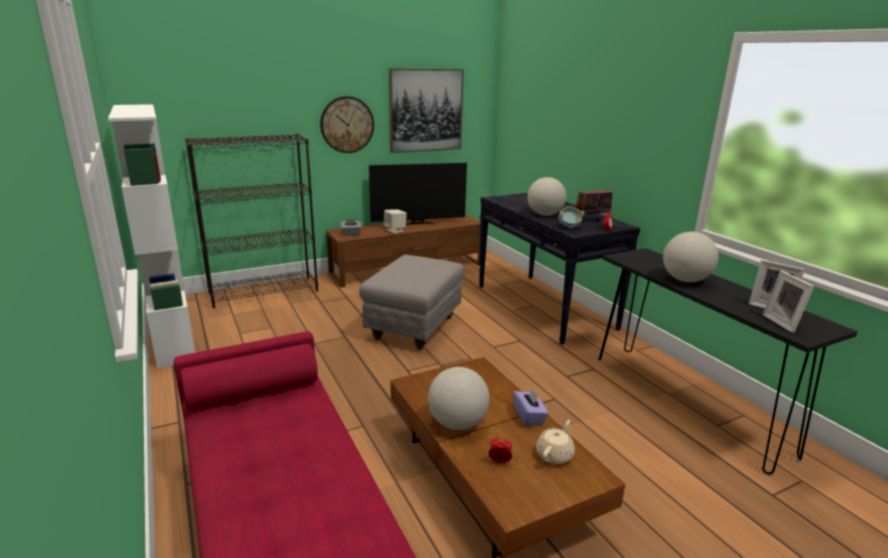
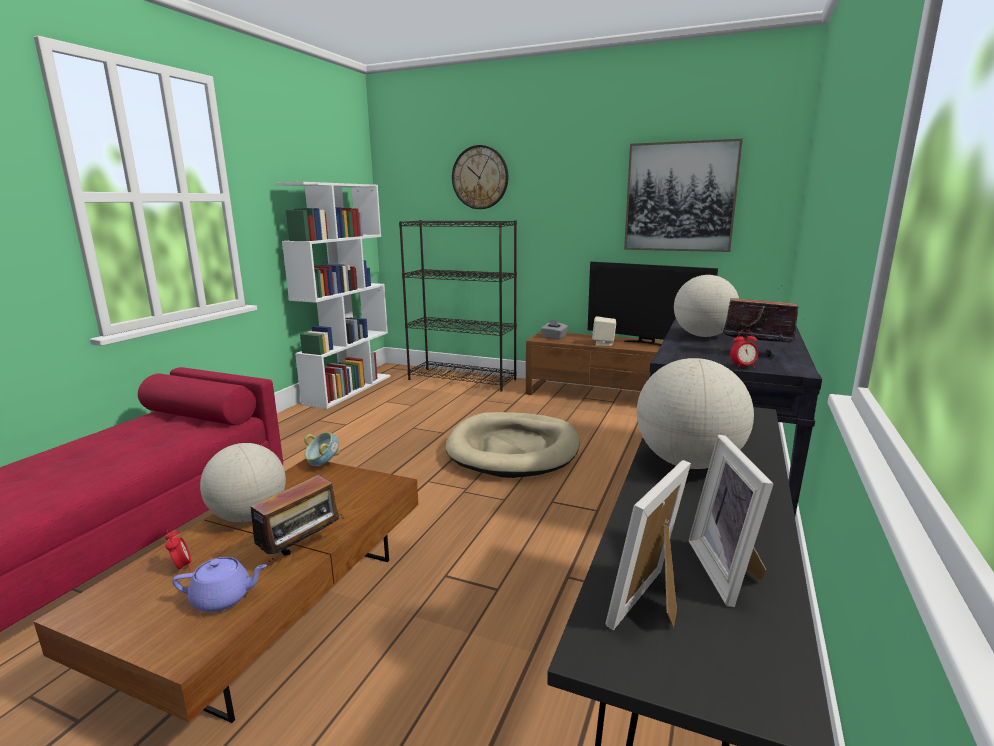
camera: 50 degrees right, 5 degrees down
wall clock [320,96,374,153] -> wall clock moved to [452,145,508,209]
grey ottoman [359,255,464,349] -> beige dog bed [446,412,580,478]
purple tissue box [513,388,549,427] -> radio [250,475,345,562]
beige teapot [536,420,575,464] -> purple teapot [172,557,267,612]
bowl [559,207,584,229] -> bowl moved to [304,432,340,467]

